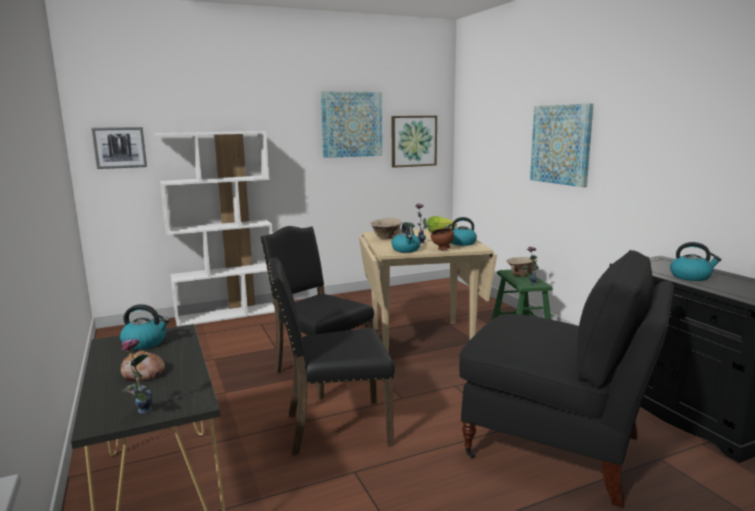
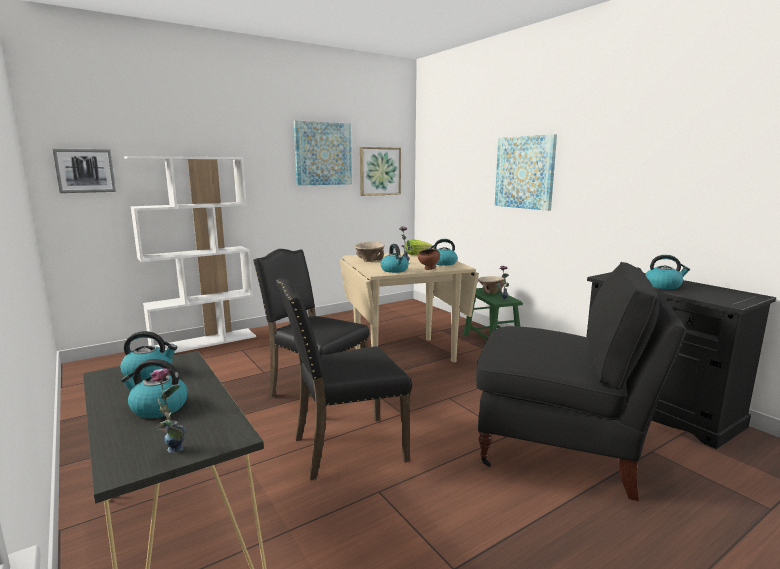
camera: 10 degrees left, 0 degrees up
bread [121,350,165,381] -> kettle [121,359,188,418]

